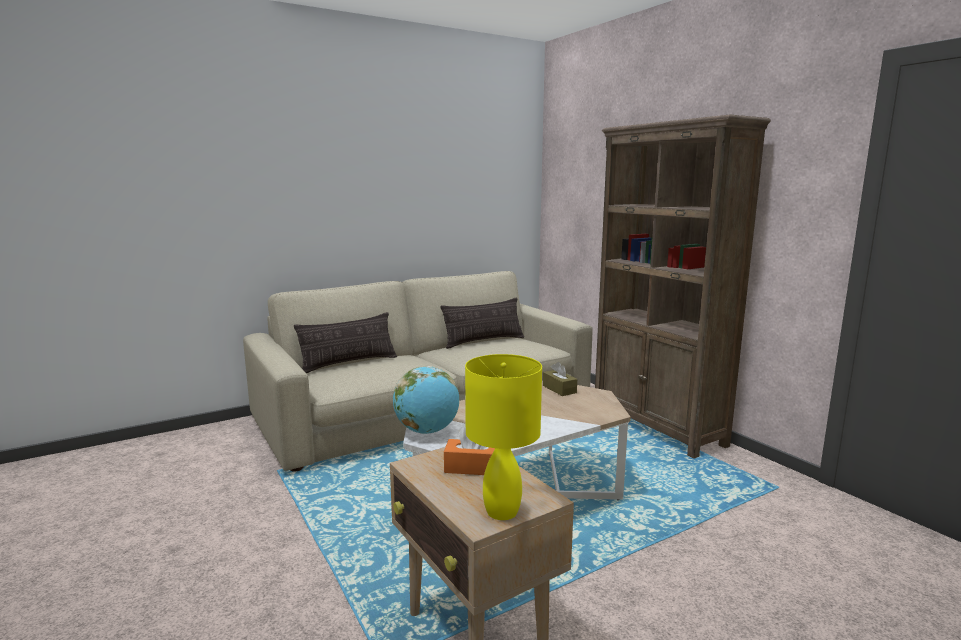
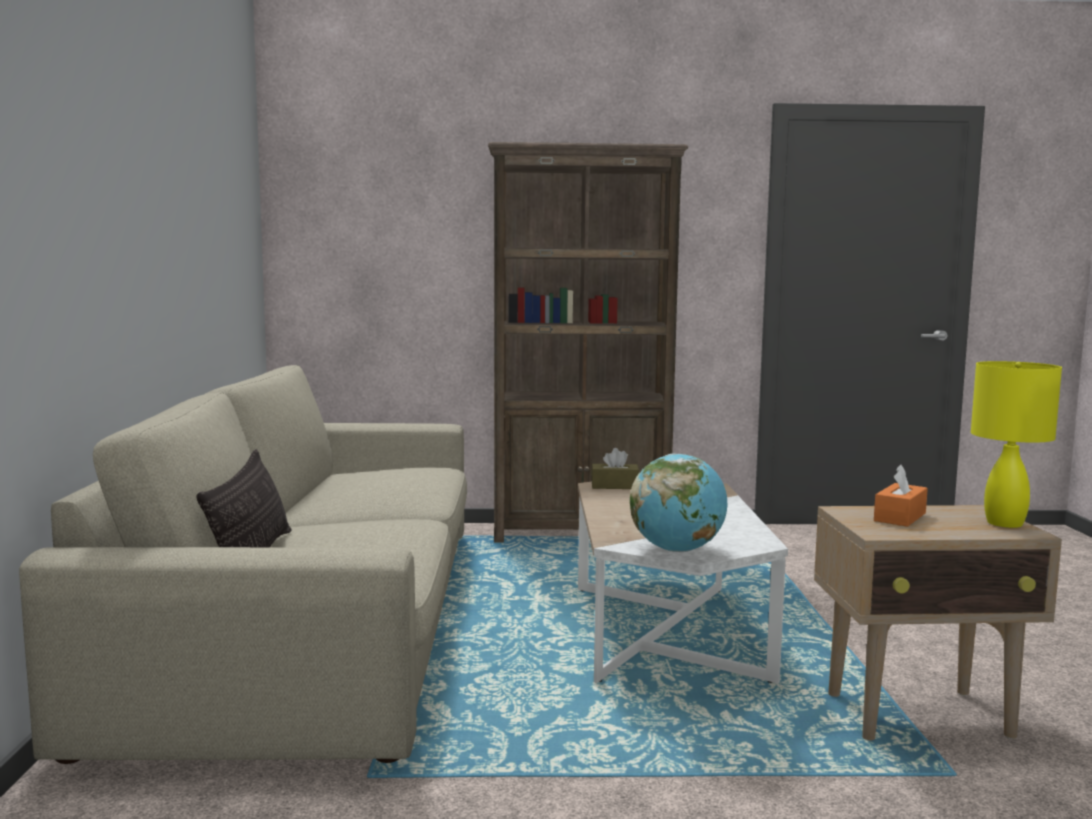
camera: 60 degrees left, 5 degrees down
pillow [441,297,524,349] -> none

